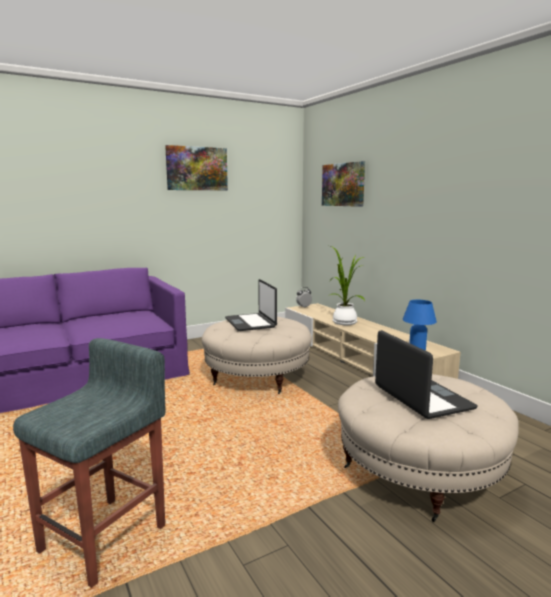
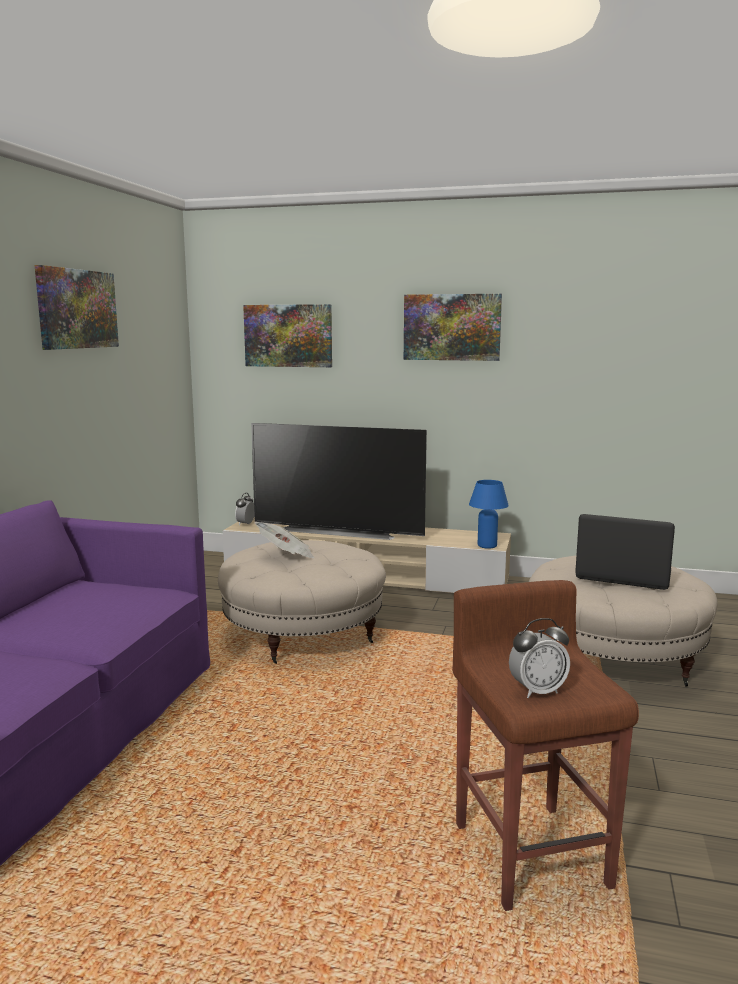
camera: 45 degrees left, 0 degrees up
grey stool [13,338,165,588] -> brown stool [453,580,639,911]
laptop [225,279,277,331] -> newspaper [255,522,315,559]
potted plant [328,246,365,325] -> television [251,423,427,540]
none -> picture [404,294,502,361]
none -> alarm clock [509,618,570,698]

